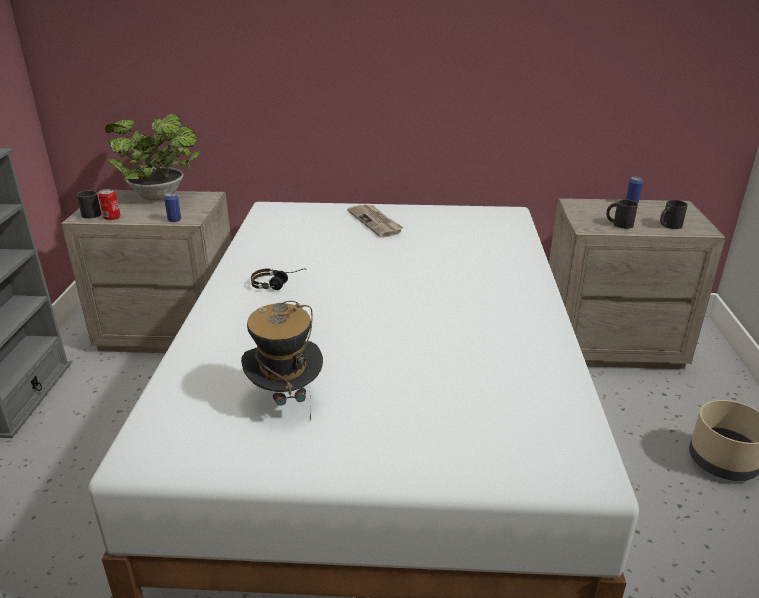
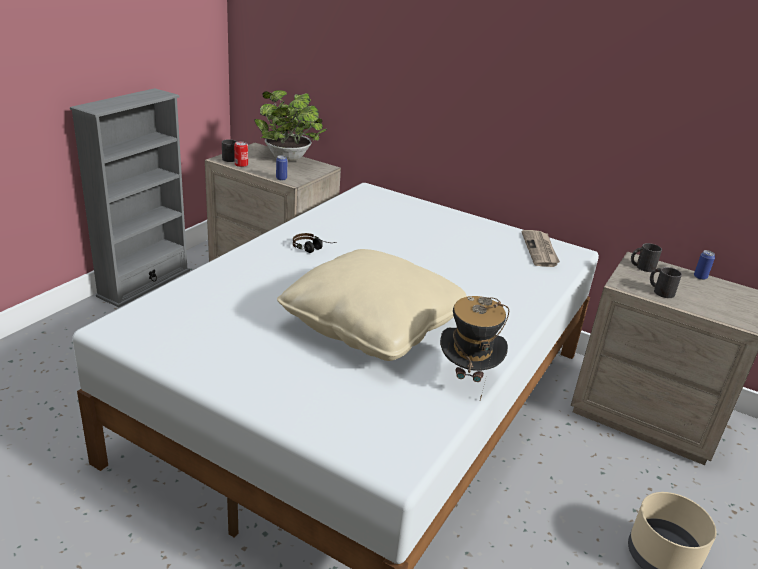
camera: 25 degrees right, 0 degrees up
hat [241,301,323,421] -> hat moved to [440,296,509,400]
newspaper [347,204,404,238] -> newspaper moved to [522,230,560,267]
black mug [660,200,688,229] -> black mug moved to [631,243,662,272]
none -> beige pillow [277,249,467,361]

